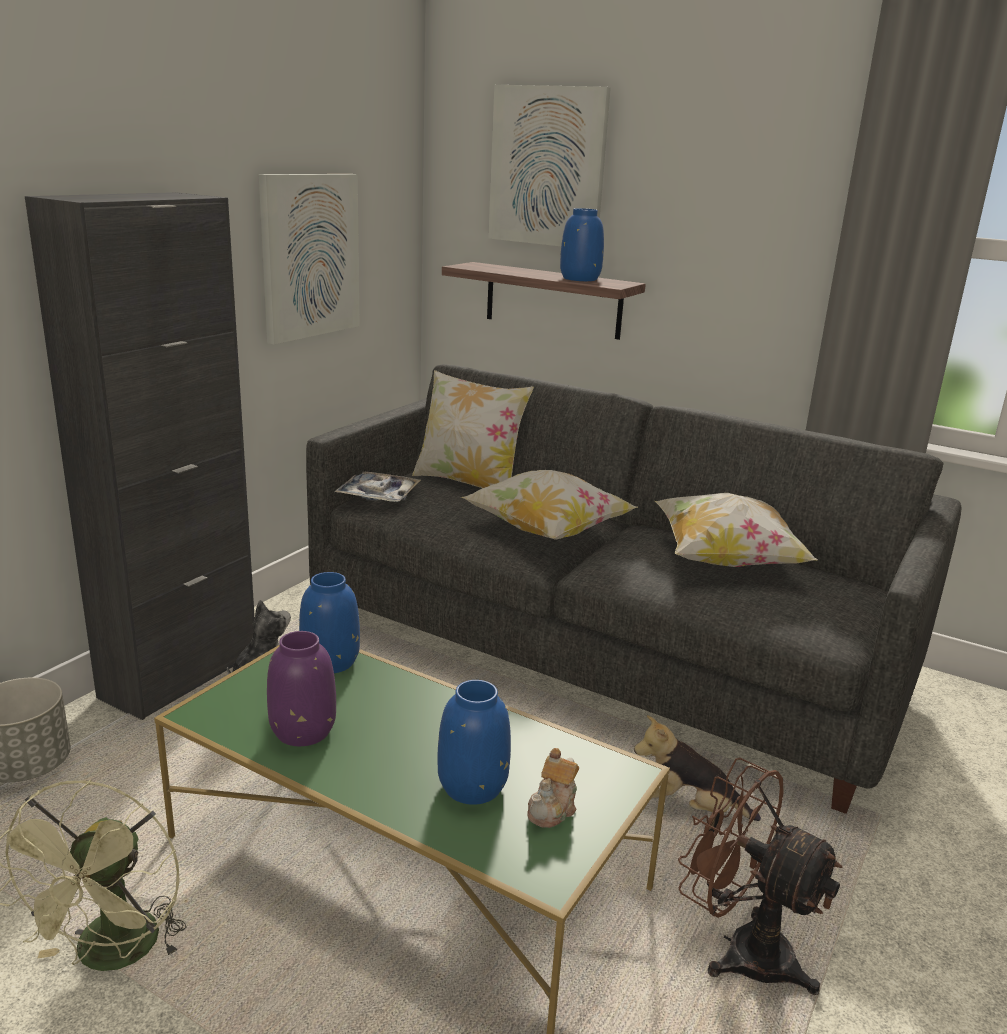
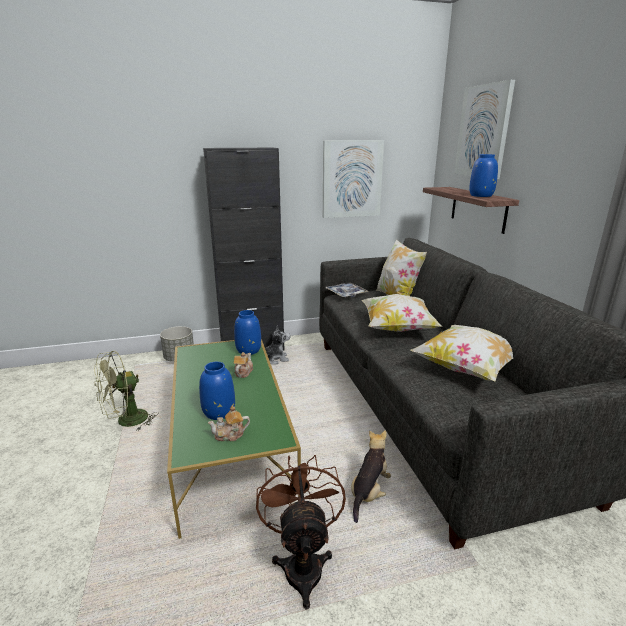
camera: 45 degrees right, 0 degrees up
purple vase [267,631,336,746] -> none
plush toy [634,715,761,821] -> plush toy turned 60 degrees clockwise [351,430,391,523]
none -> teapot [234,352,253,378]

